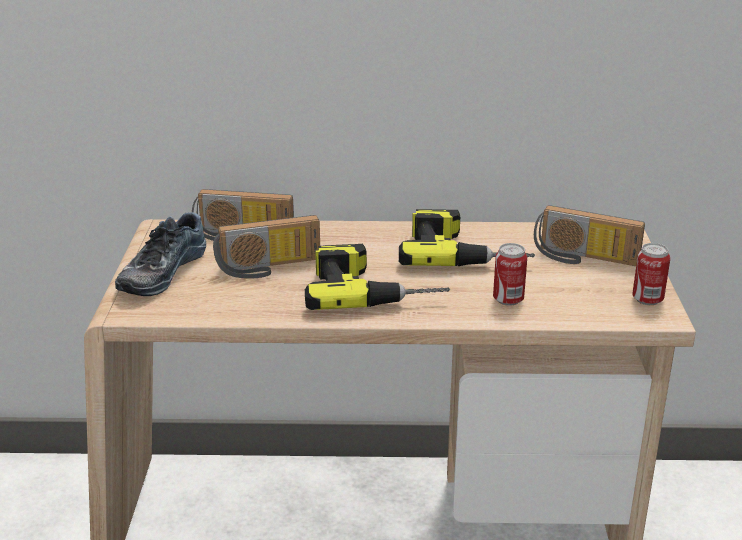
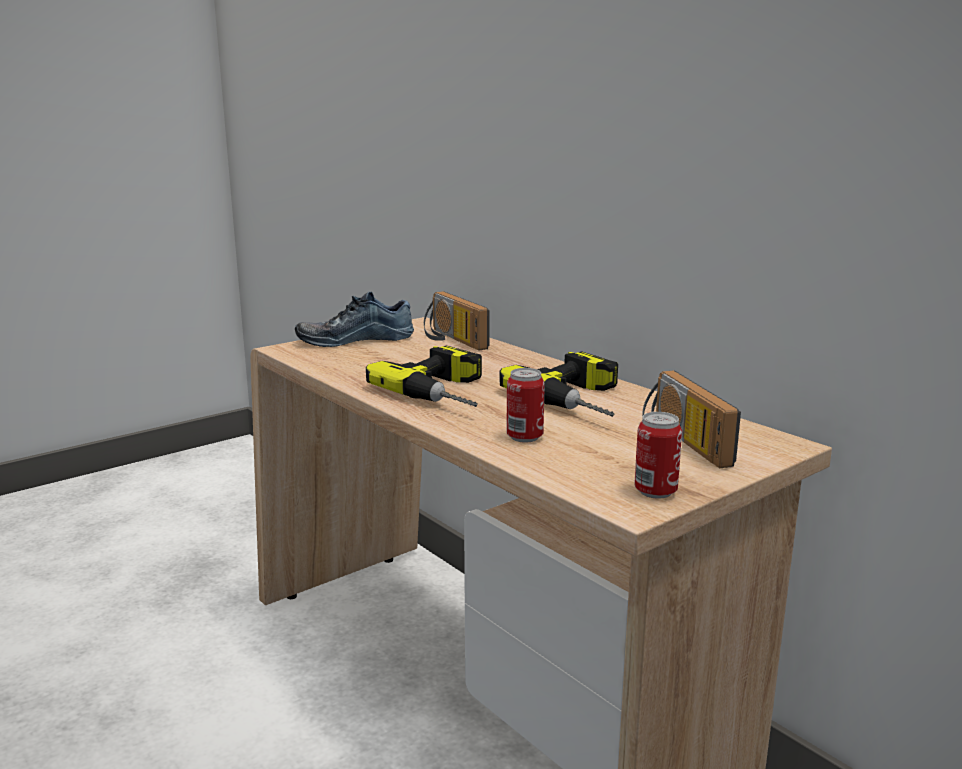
camera: 50 degrees right, 10 degrees down
radio [213,215,320,279] -> none

